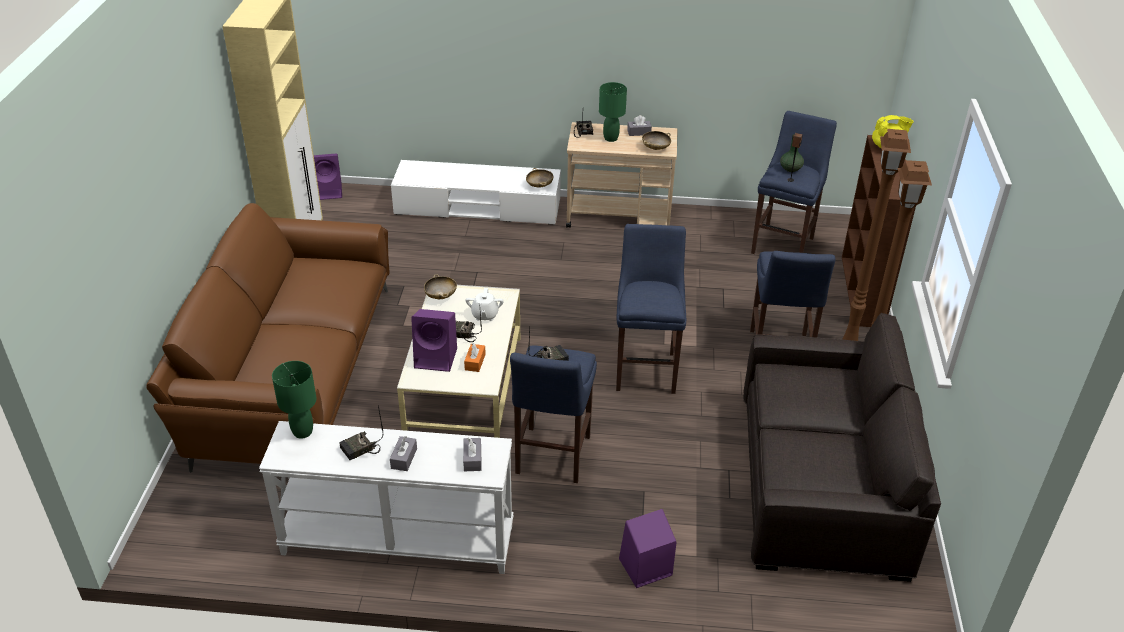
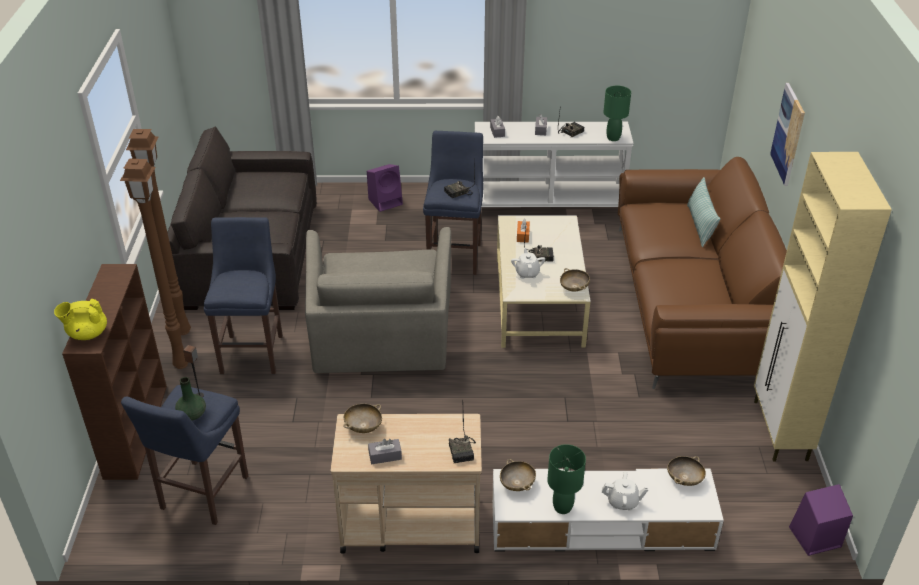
camera: 175 degrees right, 0 degrees up
purple speaker [411,309,457,372] -> none
green table lamp [599,82,627,142] -> green table lamp moved to [547,444,586,514]
blue stool [616,224,686,394] -> grey armchair [305,227,451,373]
none -> white teapot [602,471,648,511]
none -> beige bowl [667,456,706,486]
none -> pillow [687,177,720,247]
none -> picture [770,83,805,186]

